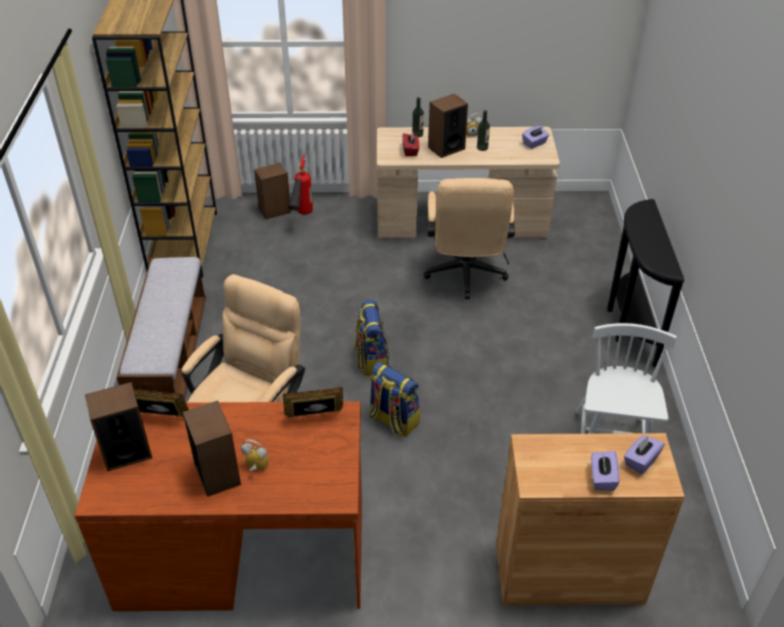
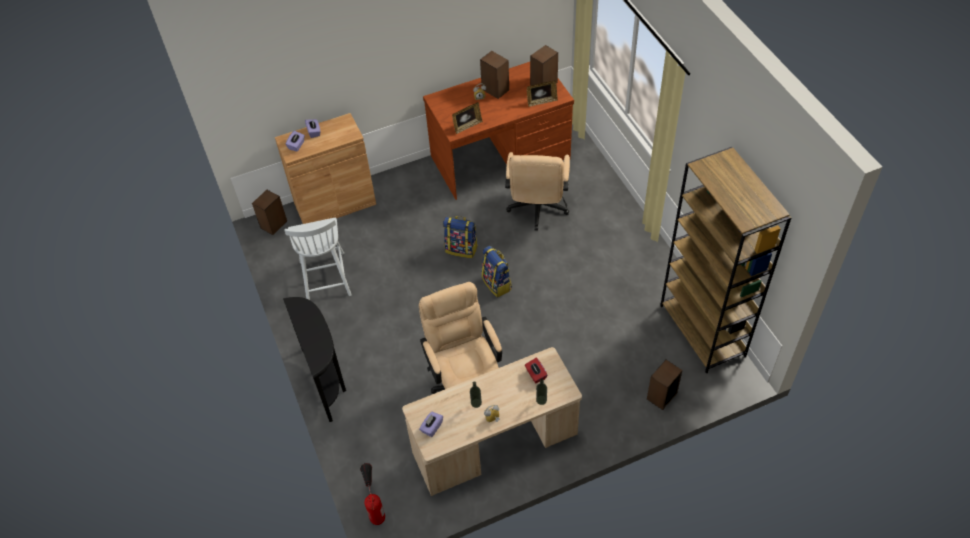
camera: 160 degrees right, 10 degrees up
bench [117,257,206,400] -> none
fire extinguisher [288,154,313,214] -> fire extinguisher moved to [360,463,385,525]
speaker [428,94,468,158] -> speaker moved to [252,190,287,235]

